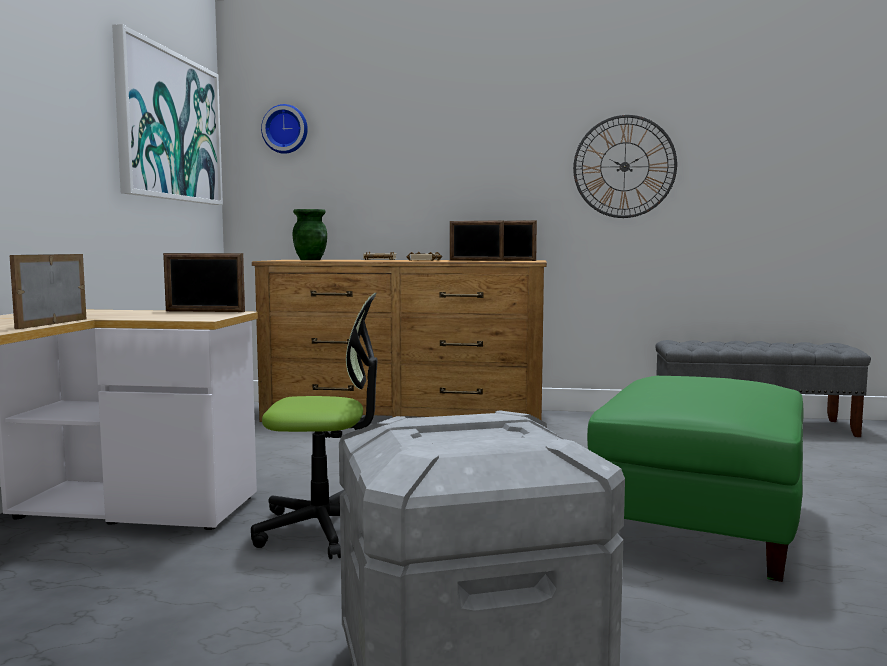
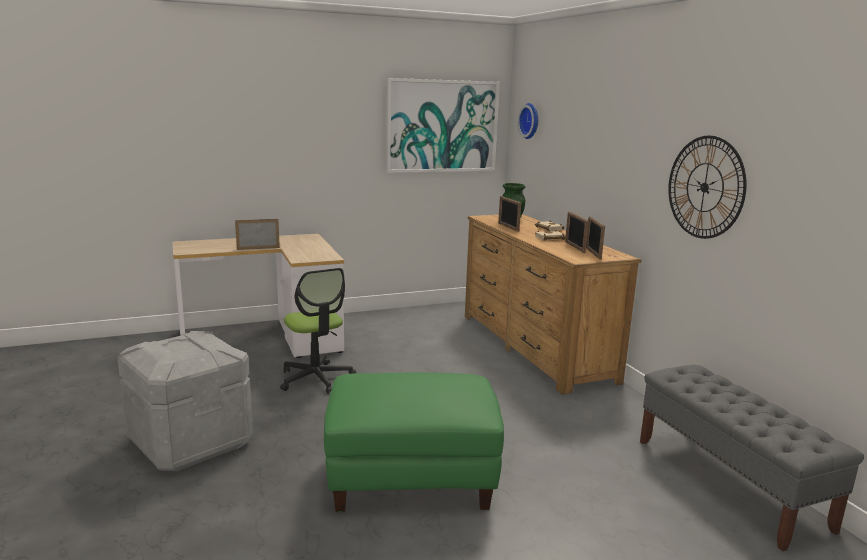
camera: 60 degrees right, 10 degrees up
picture frame [163,253,245,312] -> picture frame moved to [498,196,521,232]

